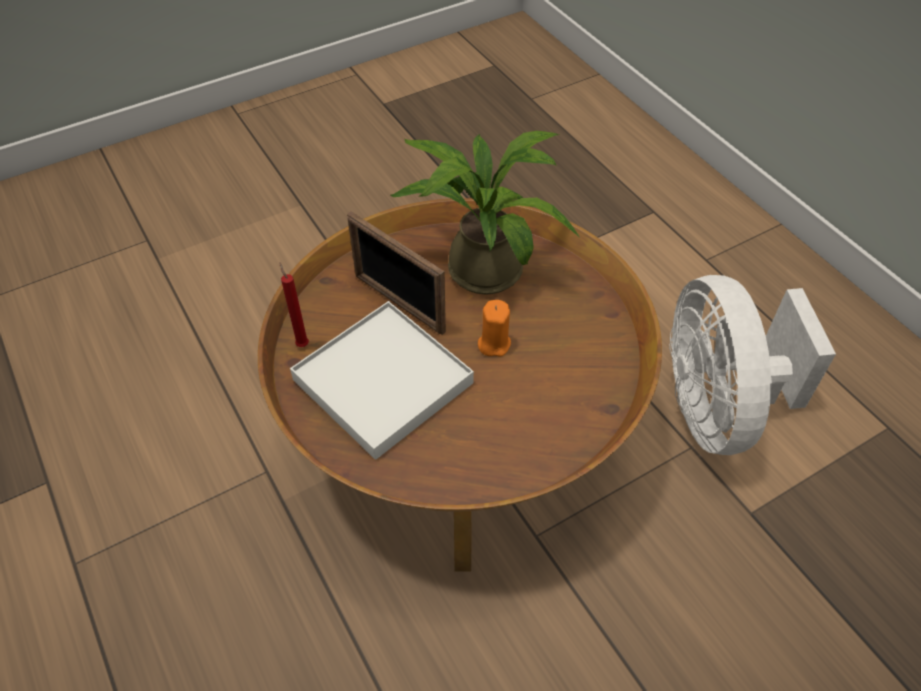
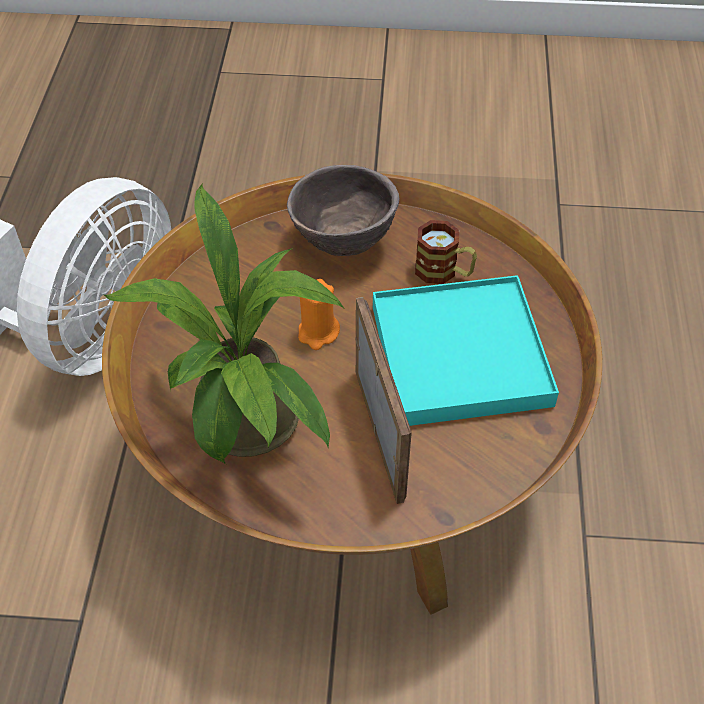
camera: 145 degrees left, 0 degrees up
red candle [280,263,309,347] -> none
white tray [290,301,474,460] -> turquoise tray [373,275,559,426]
none -> brown bowl [287,165,399,256]
none -> mug [415,220,477,284]

